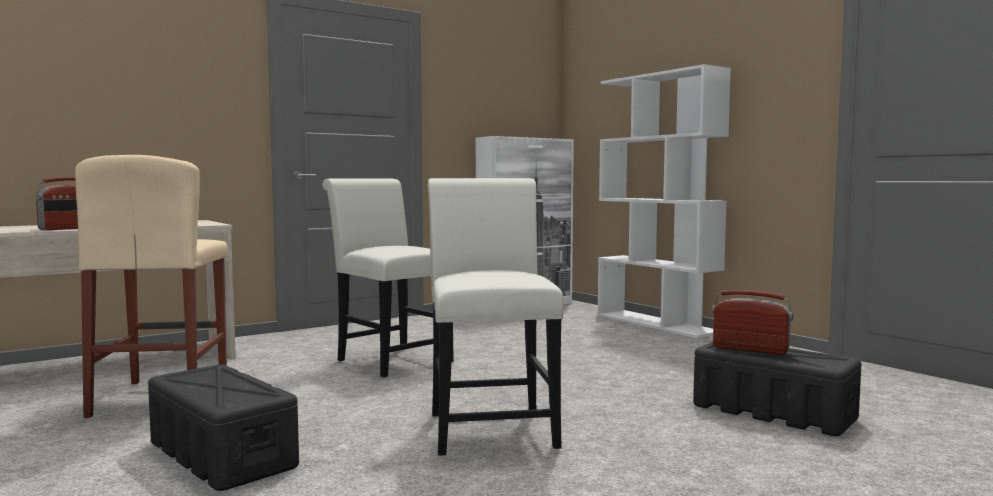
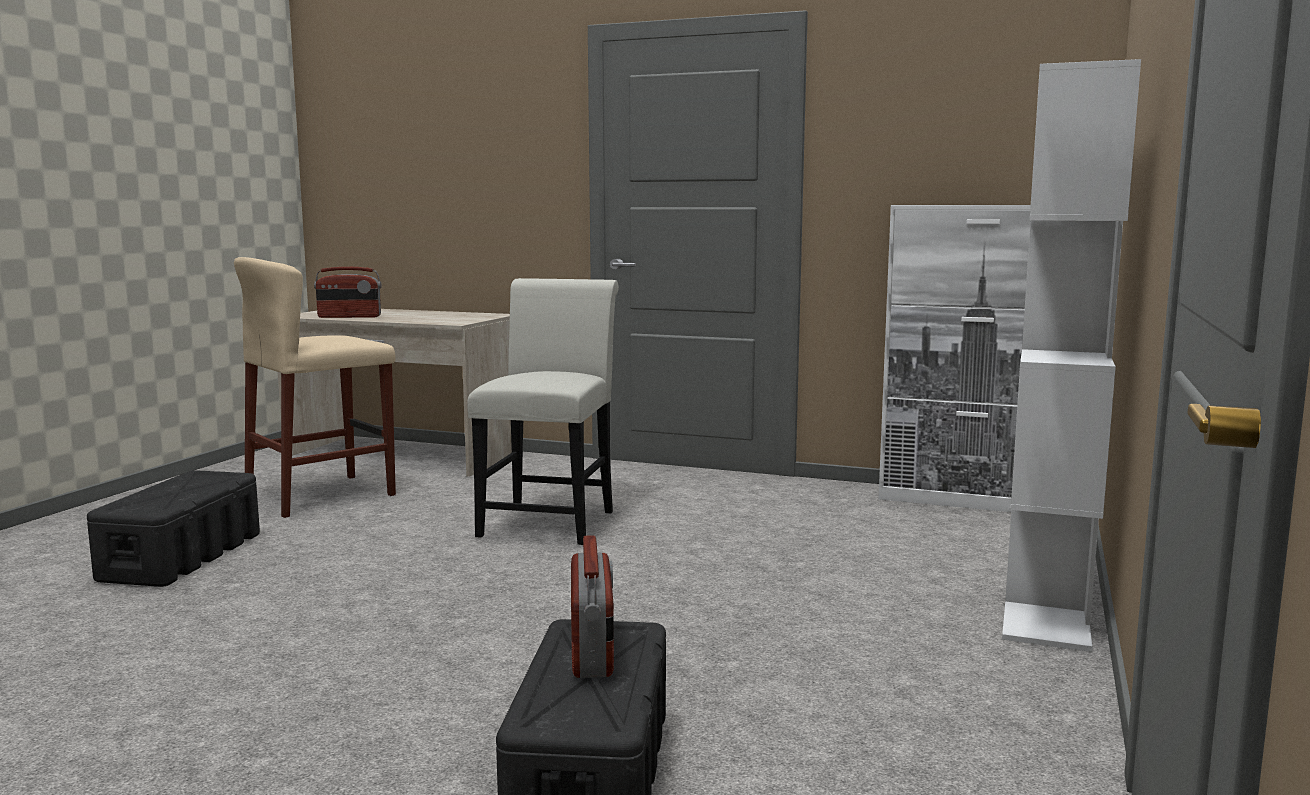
camera: 55 degrees right, 5 degrees up
white chair [428,178,563,456] -> none

